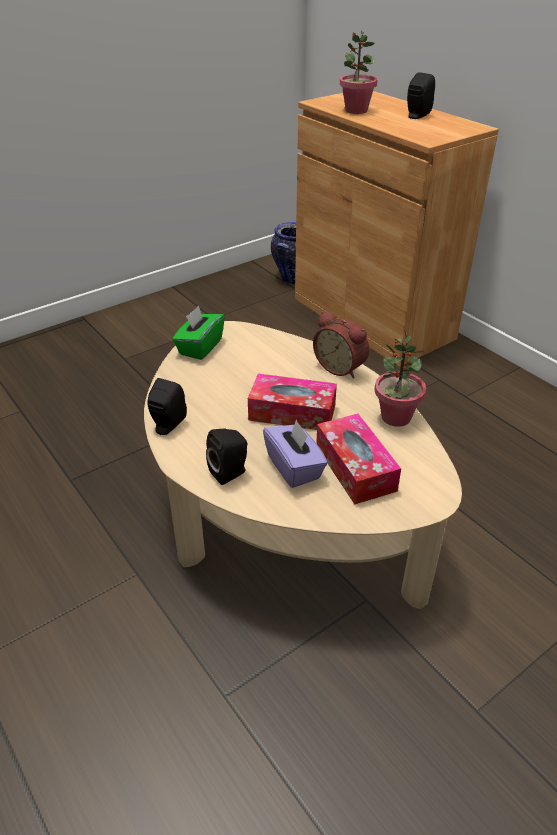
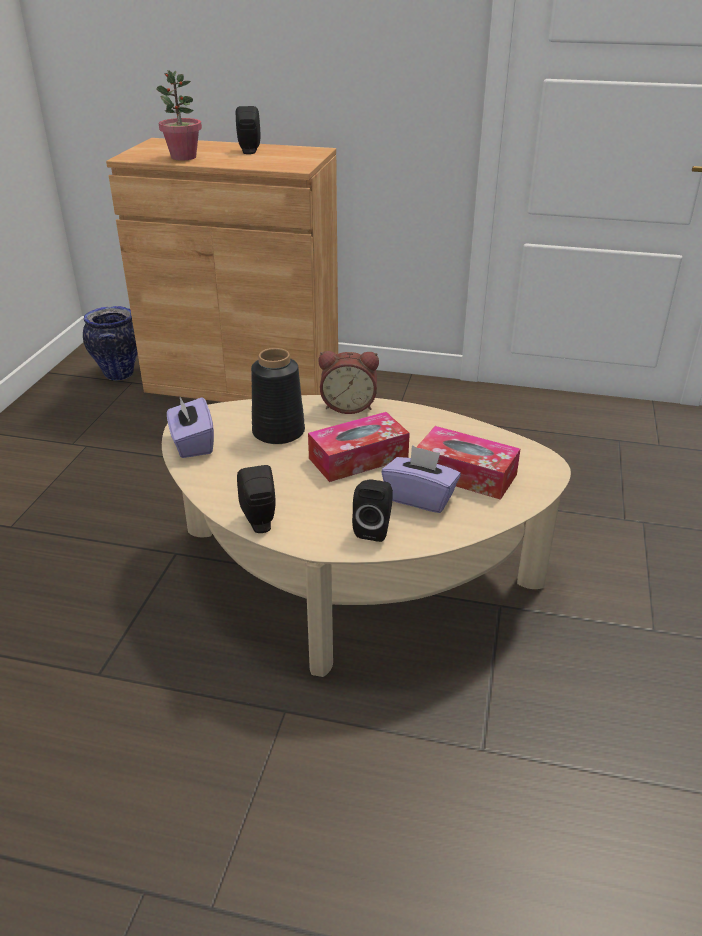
camera: 40 degrees left, 5 degrees down
green tissue box [172,306,225,360] -> purple tissue box [167,395,214,458]
potted plant [374,331,426,427] -> none
none -> black vase [251,348,305,444]

